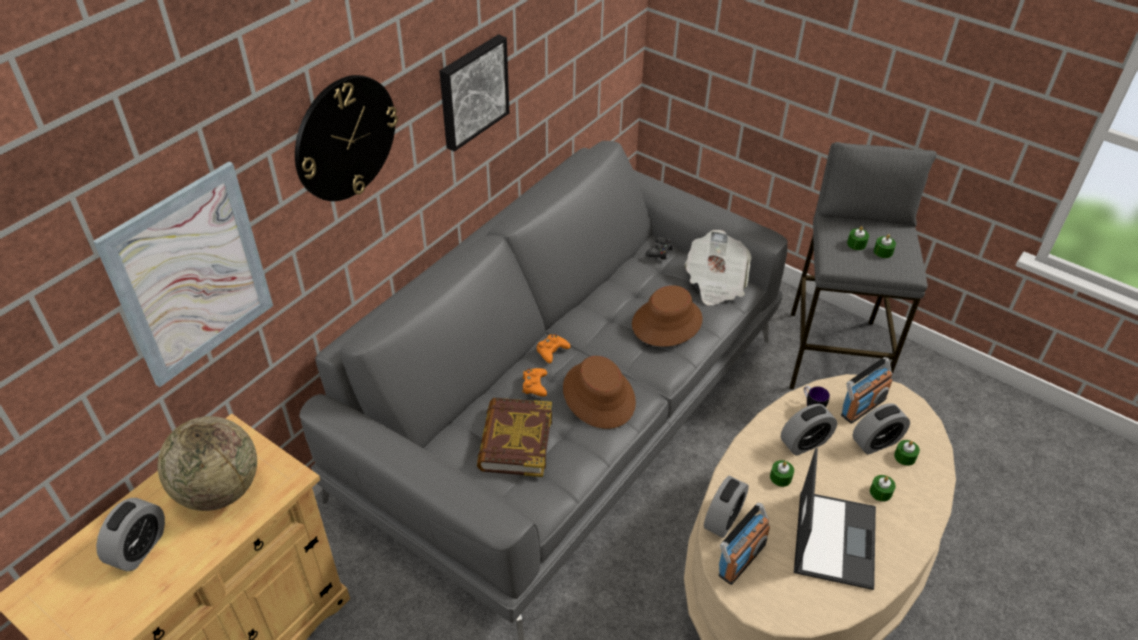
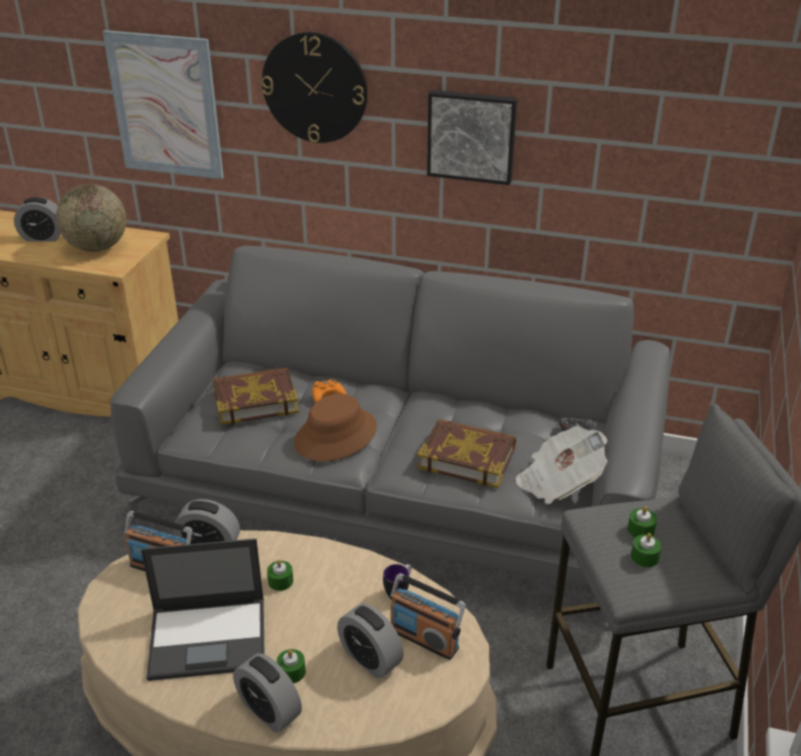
camera: 70 degrees right, 10 degrees down
orange game controller [537,334,571,363] -> none
brown hat [632,285,702,347] -> book [417,419,516,488]
alarm clock [781,404,837,456] -> alarm clock moved to [233,653,302,732]
green candle [894,440,920,466] -> none

